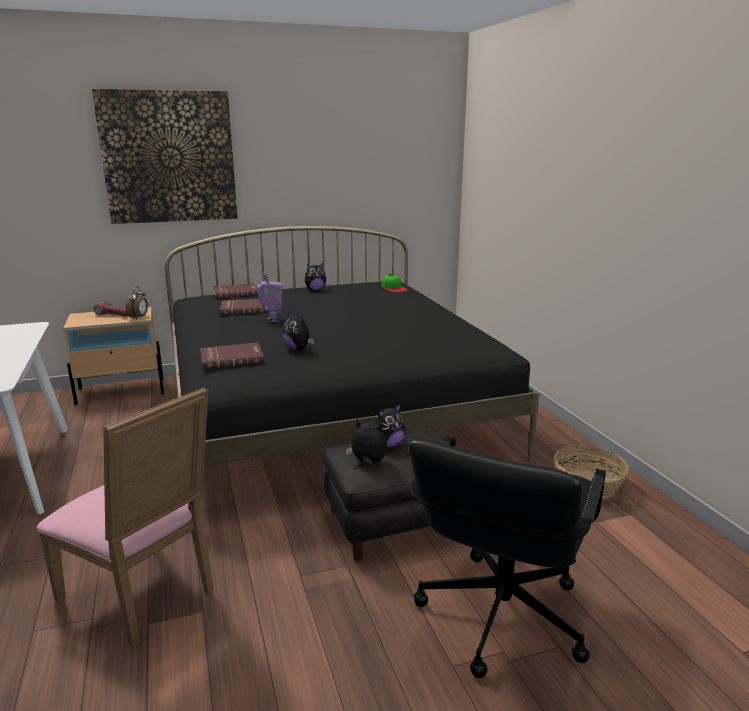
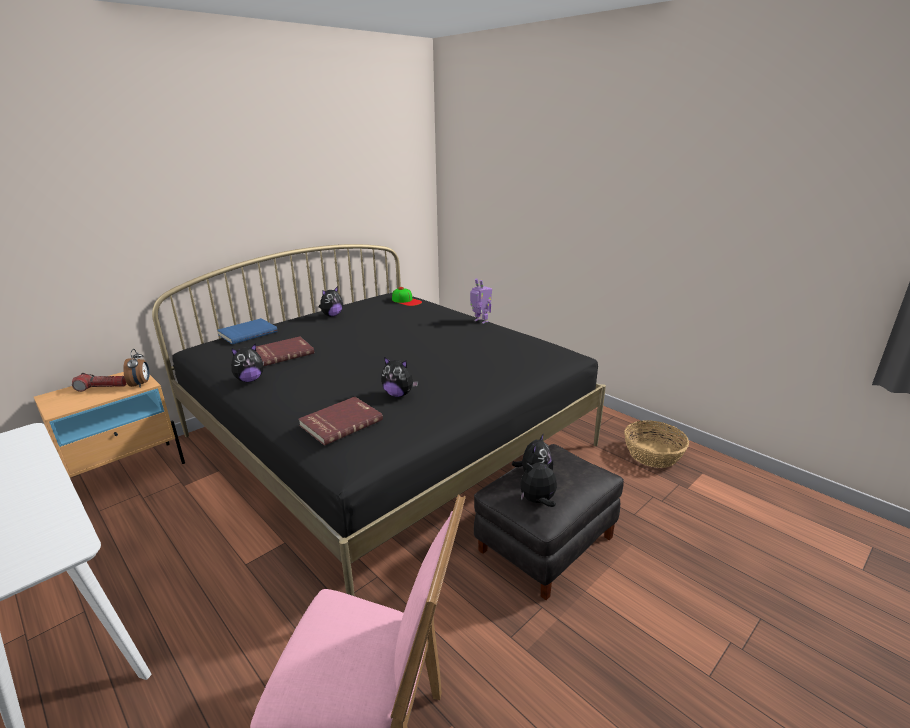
camera: 25 degrees left, 5 degrees up
picture [92,89,237,224] -> none
red book [213,283,258,298] -> blue book [217,318,278,345]
toy robot [257,272,283,322] -> toy robot moved to [470,278,492,324]
black office chair [408,436,606,678] -> none
none -> plush toy [231,343,264,382]

